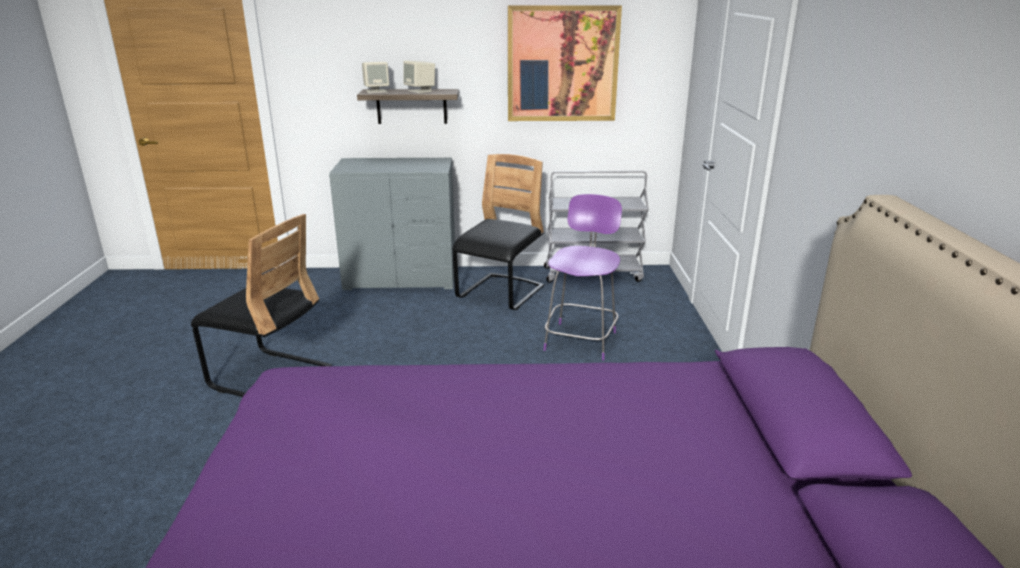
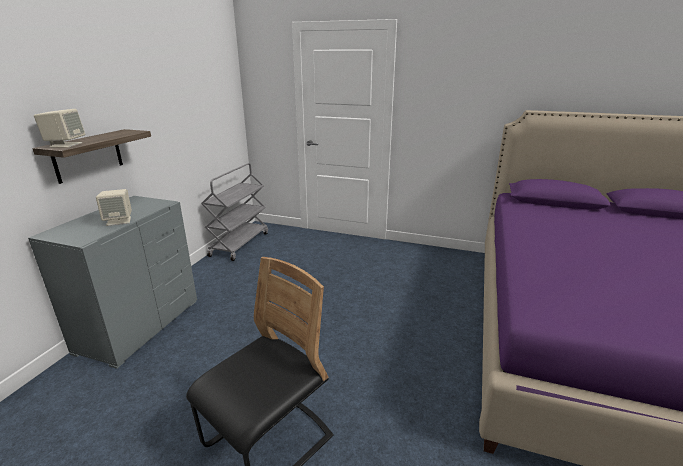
camera: 70 degrees left, 0 degrees up
beige speaker [403,61,435,93] -> beige speaker moved to [96,189,132,226]
black chair [452,154,544,310] -> none
picture [508,5,622,121] -> none
purple chair [543,194,622,361] -> none

